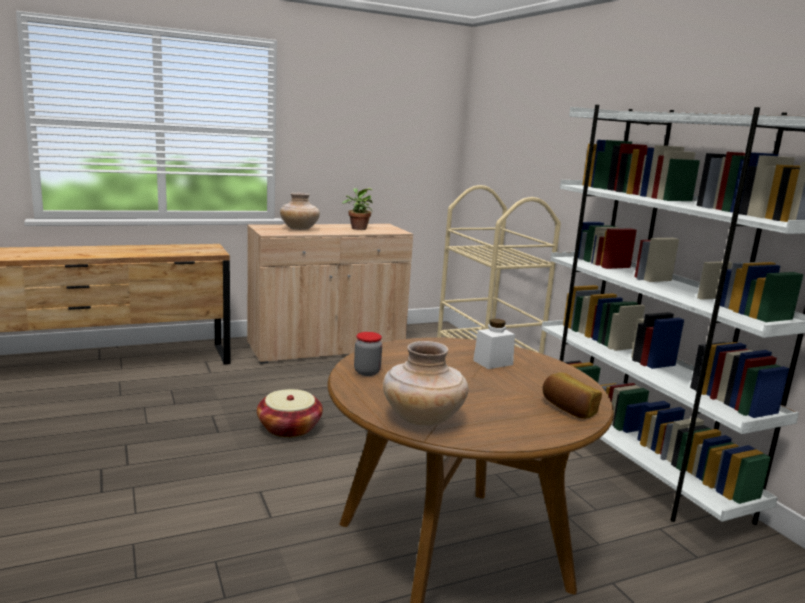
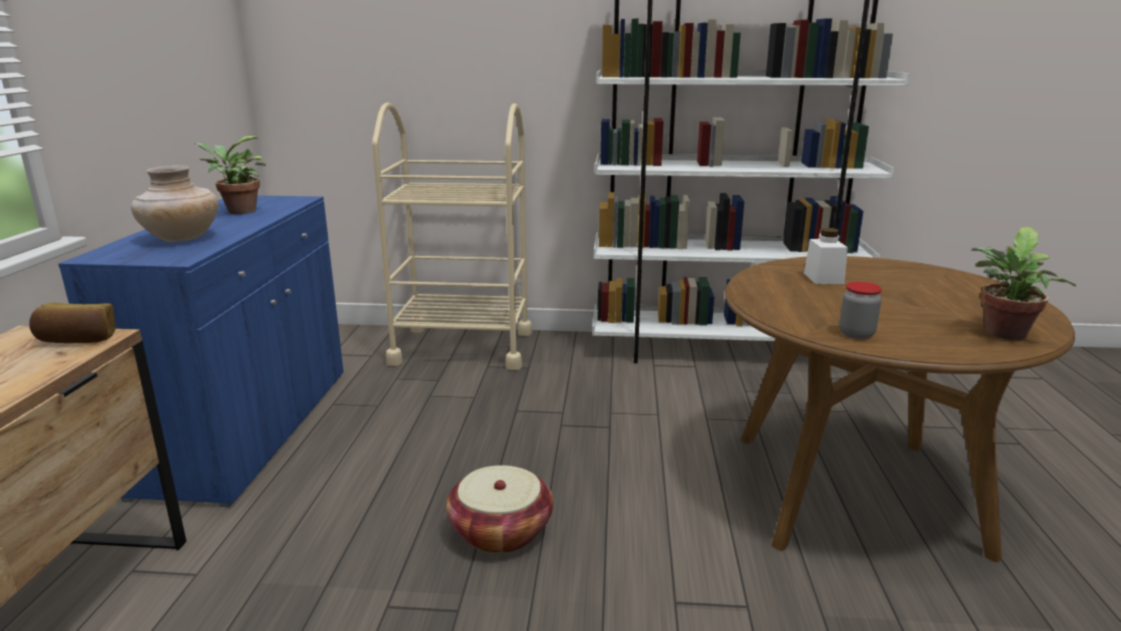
camera: 60 degrees left, 5 degrees up
beige cabinet [247,224,413,364] -> blue cabinet [58,195,344,507]
beige vase [383,341,468,427] -> potted plant [971,227,1076,340]
bread [543,372,602,419] -> bread moved to [29,303,116,343]

